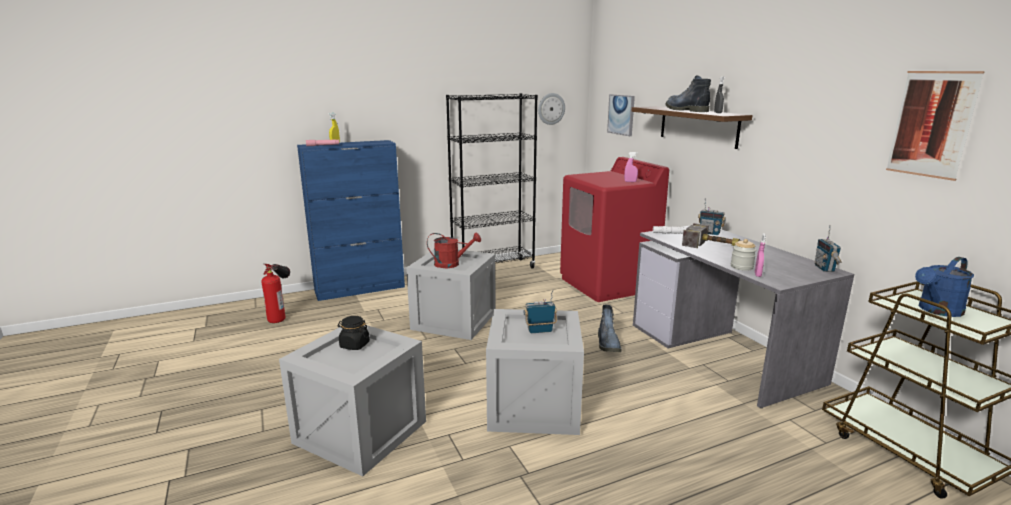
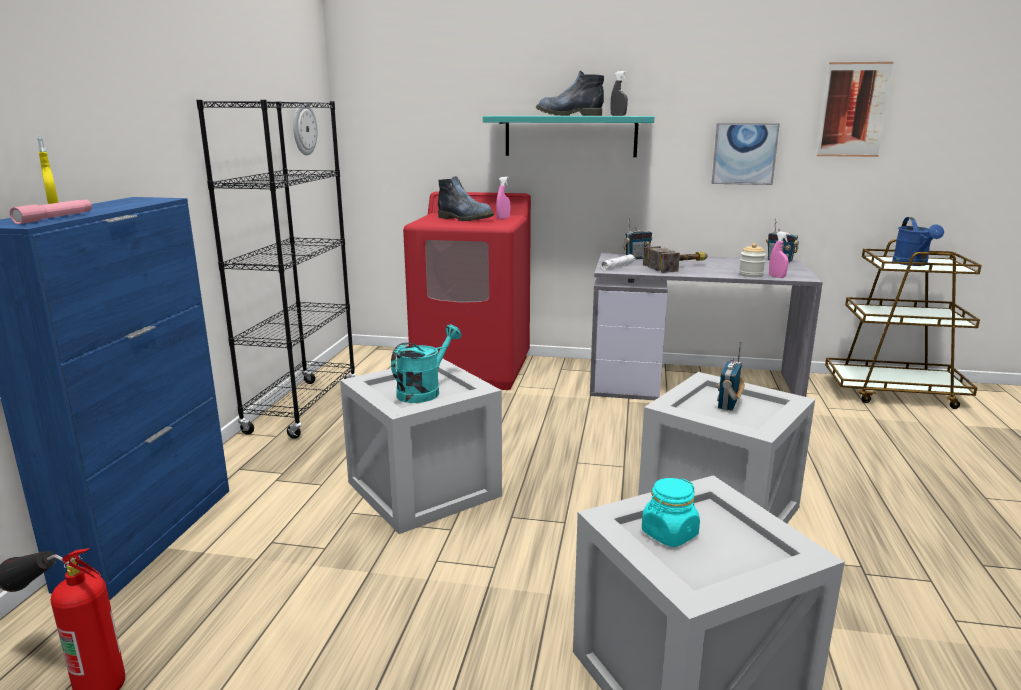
camera: 55 degrees left, 0 degrees up
black jar [338,316,370,350] -> turquoise jar [642,478,700,547]
red watering can [427,232,481,268] -> turquoise watering can [391,325,461,403]
boot [598,305,621,352] -> boot moved to [438,176,494,221]
picture [607,94,635,136] -> picture moved to [712,123,780,185]
brown shelf [632,106,753,149] -> turquoise shelf [483,116,654,157]

